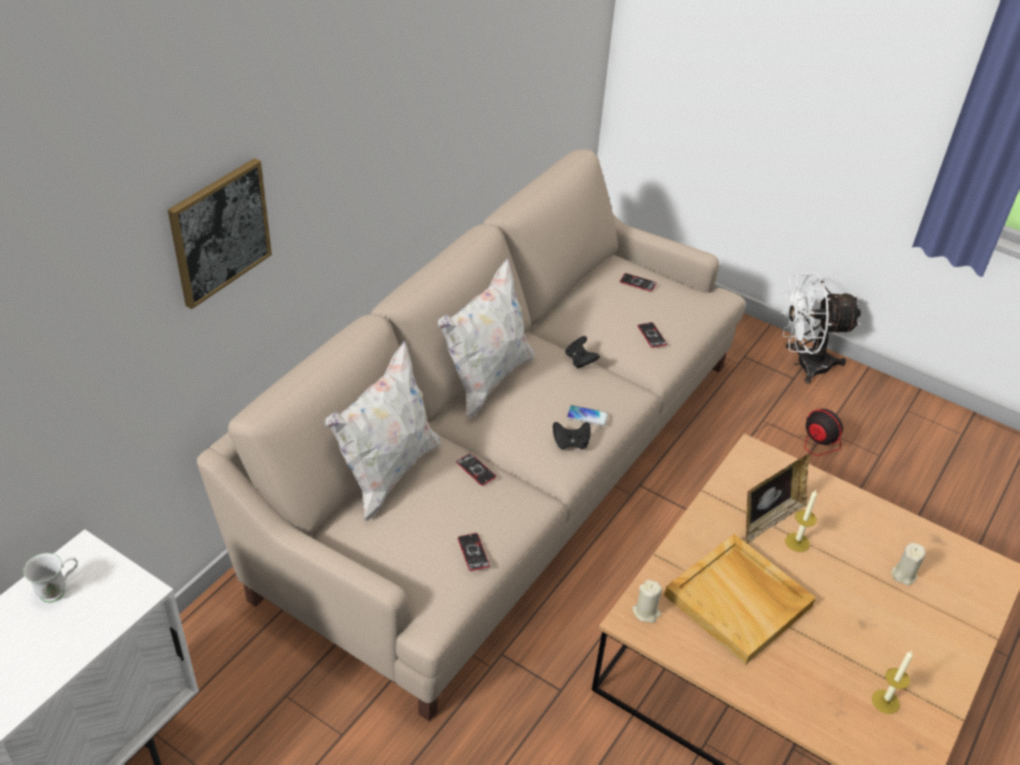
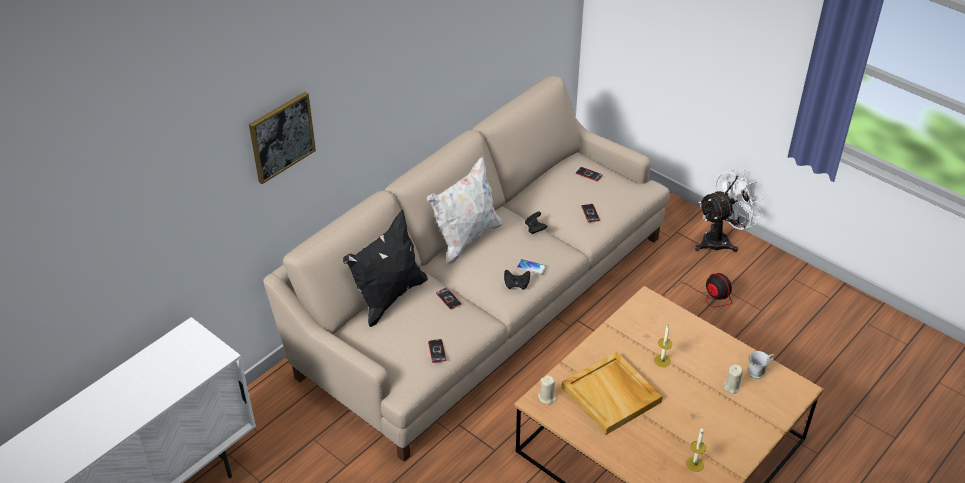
camera: 10 degrees right, 0 degrees up
white mug [23,553,78,603] -> white mug moved to [749,351,774,379]
white pillow [325,341,441,521] -> black pillow [343,210,428,327]
picture frame [746,454,810,544] -> none
white fan [780,272,861,384] -> white fan turned 150 degrees clockwise [695,169,763,252]

